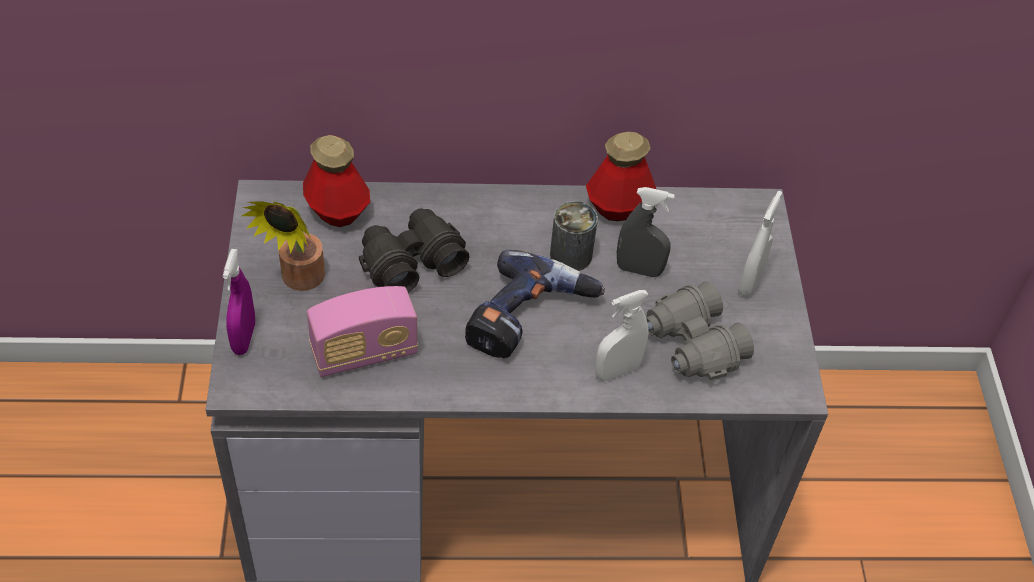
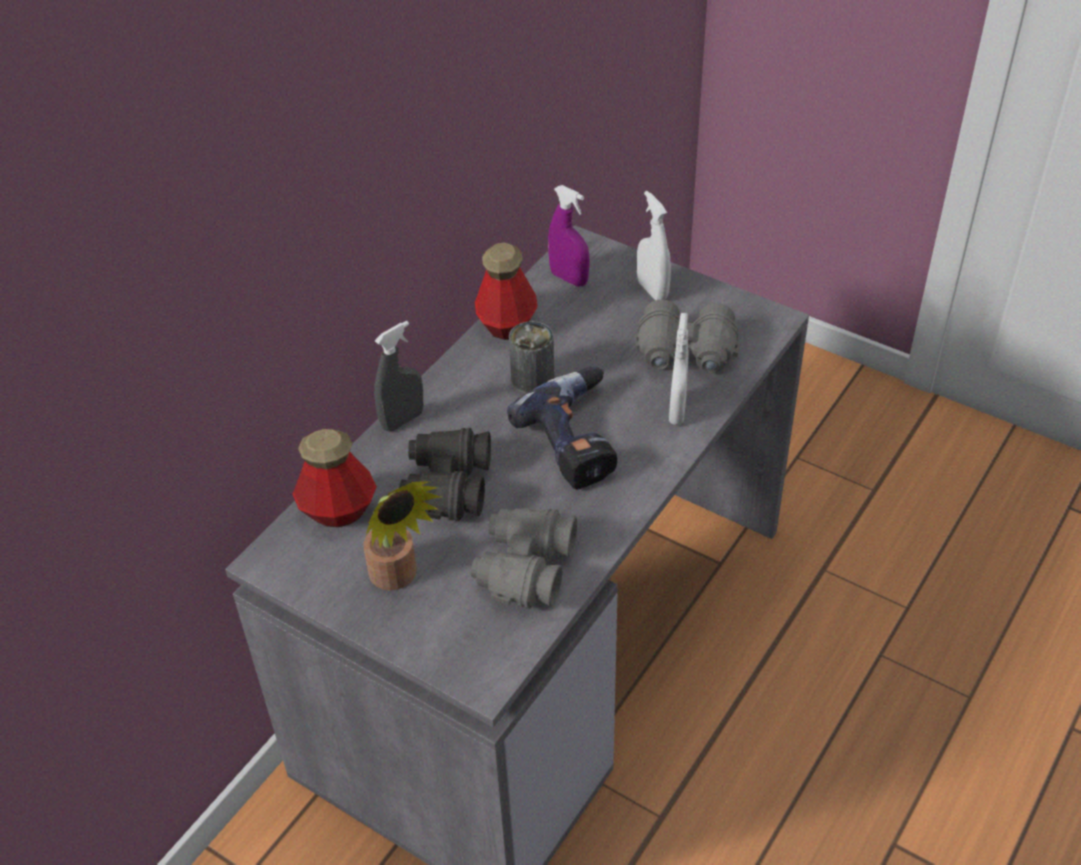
camera: 50 degrees left, 5 degrees down
purple spray bottle [223,249,255,355] -> purple spray bottle moved to [548,185,590,286]
radio [307,286,418,377] -> grey binoculars [471,508,577,609]
grey spray bottle [617,187,675,277] -> grey spray bottle moved to [374,321,423,431]

